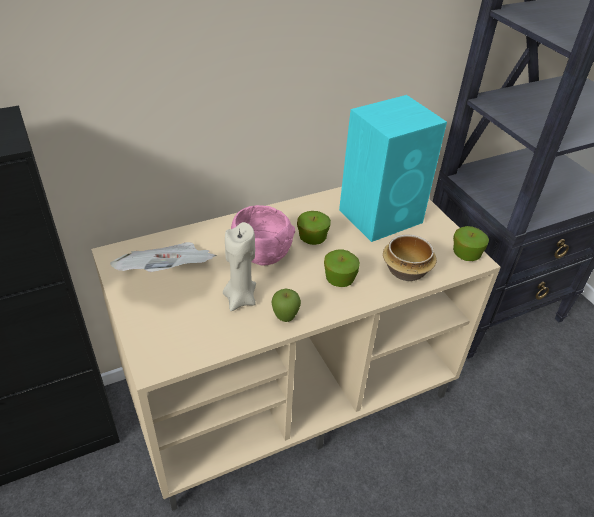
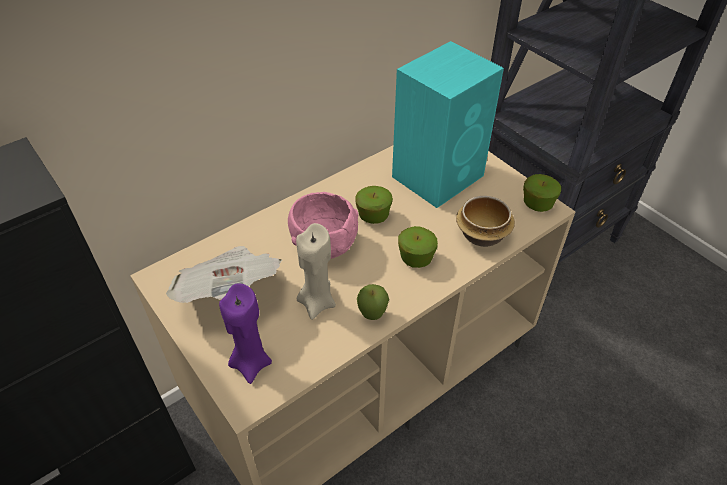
camera: 10 degrees left, 5 degrees up
none -> purple candle [219,283,272,384]

